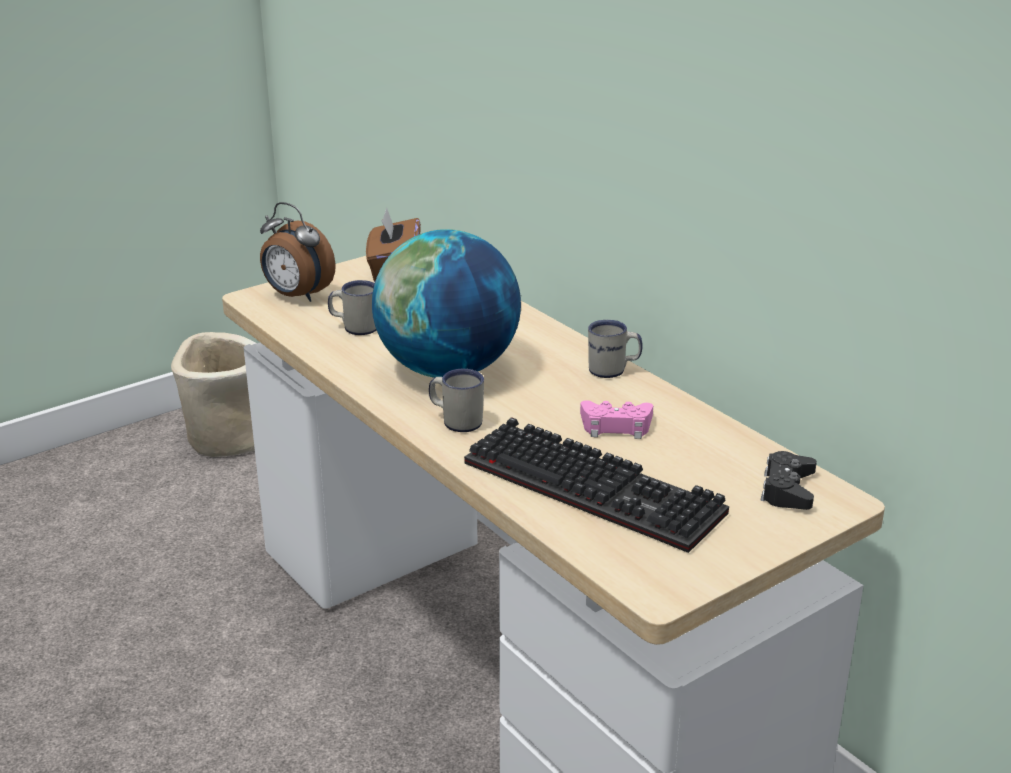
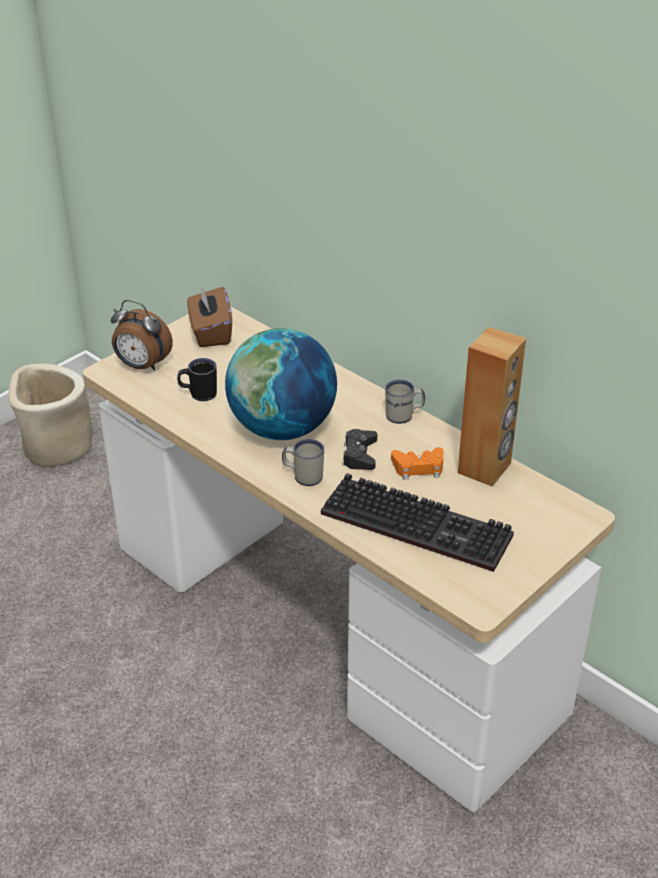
camera: 10 degrees left, 10 degrees up
white mug [328,280,376,335] -> black mug [177,358,217,401]
pink game controller [580,400,653,439] -> orange game controller [391,447,443,480]
black game controller [761,451,817,510] -> black game controller moved to [342,429,377,470]
none -> brown speaker [458,327,526,487]

